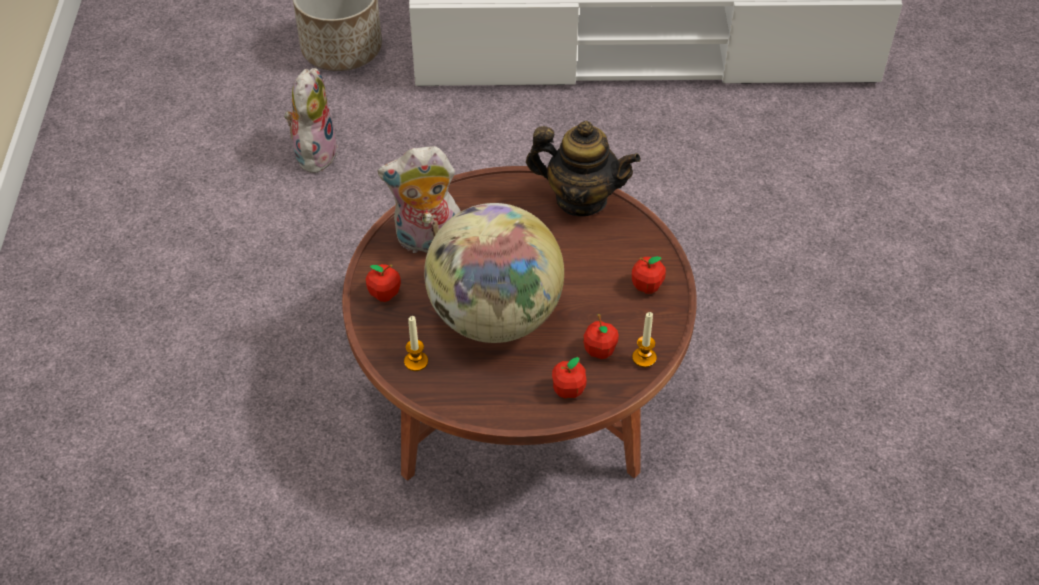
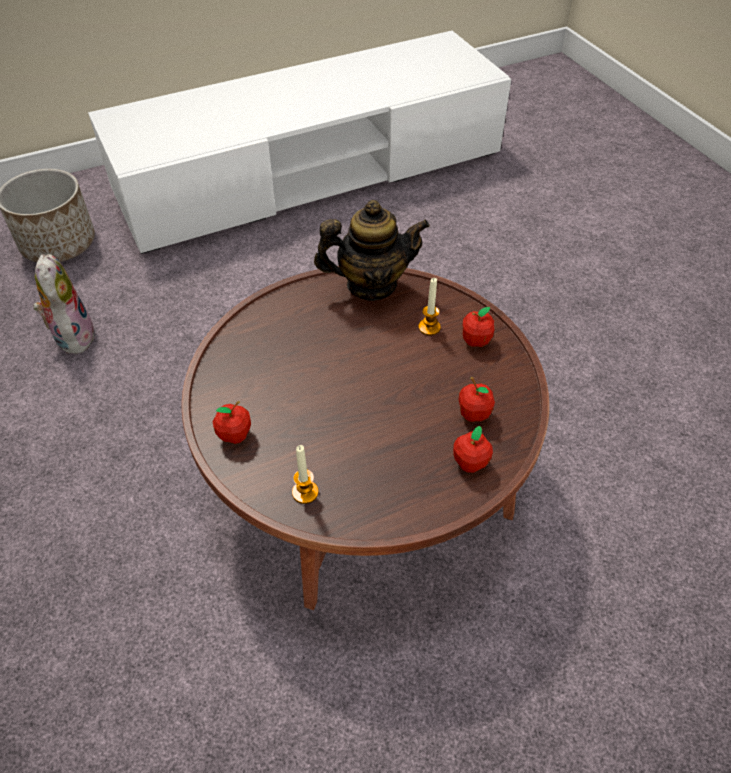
camera: 25 degrees left, 0 degrees up
plush toy [378,146,461,253] -> none
globe [424,203,564,343] -> none
candle [632,312,657,367] -> candle moved to [418,278,441,335]

